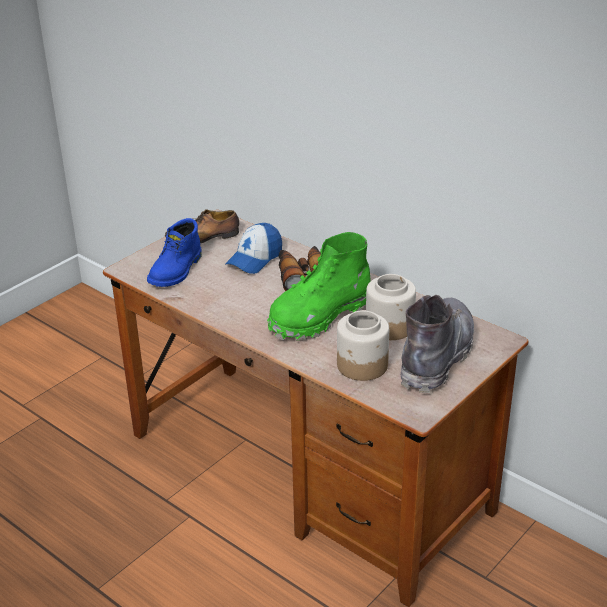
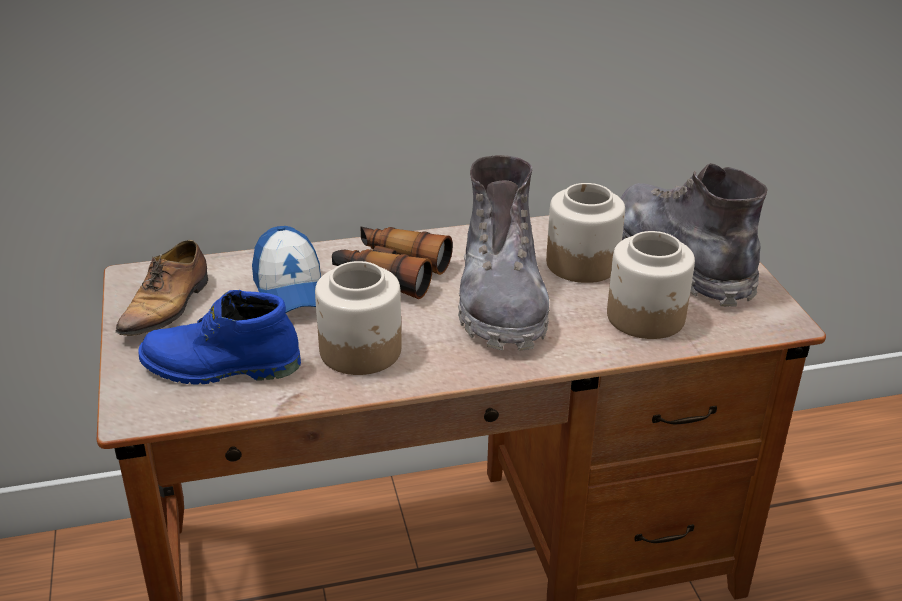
camera: 55 degrees left, 0 degrees up
blue boot [147,218,202,287] -> blue boot turned 120 degrees clockwise [138,290,301,385]
green boot [267,232,371,341] -> grey boot [458,155,550,351]
none -> jar [315,261,402,375]

